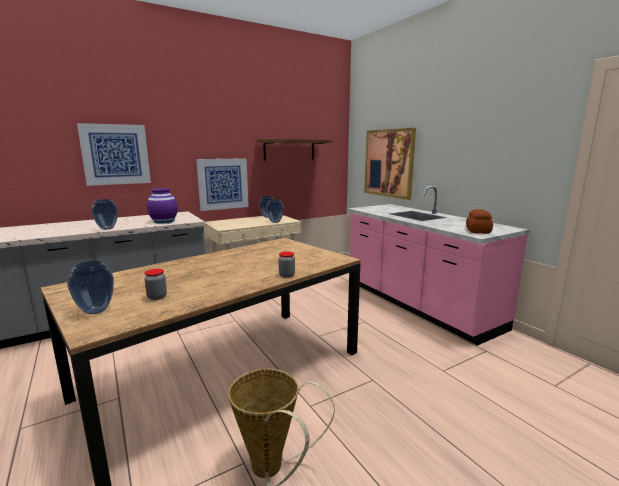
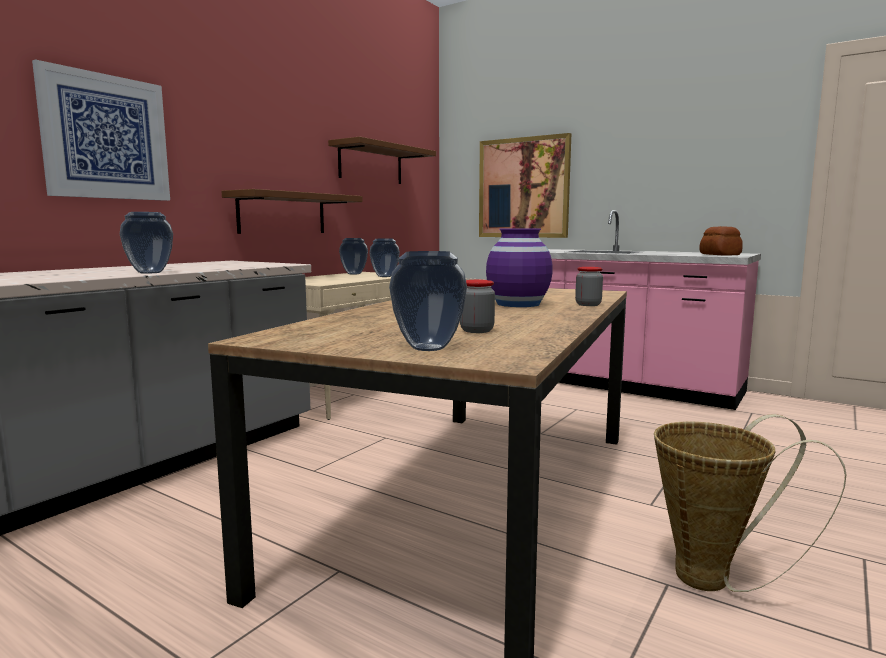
camera: 25 degrees left, 5 degrees down
purple vase [147,188,178,224] -> purple vase moved to [486,228,553,307]
picture [196,158,249,211] -> brown shelf [221,189,363,234]

